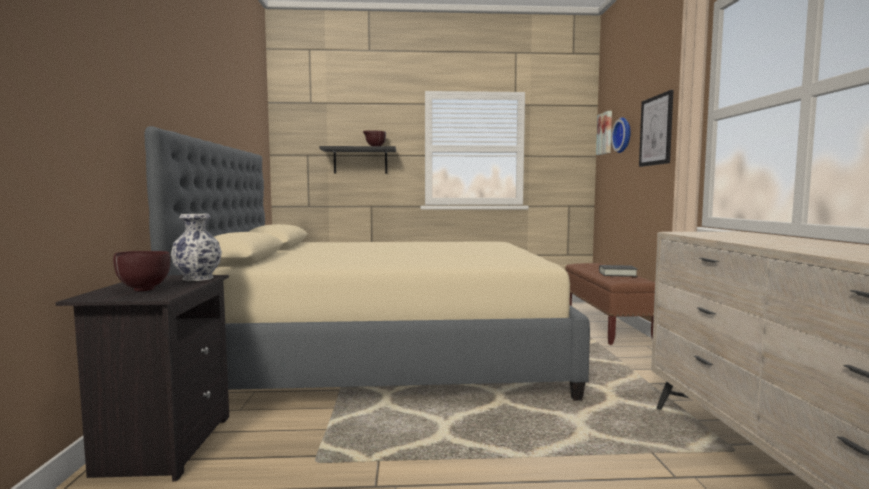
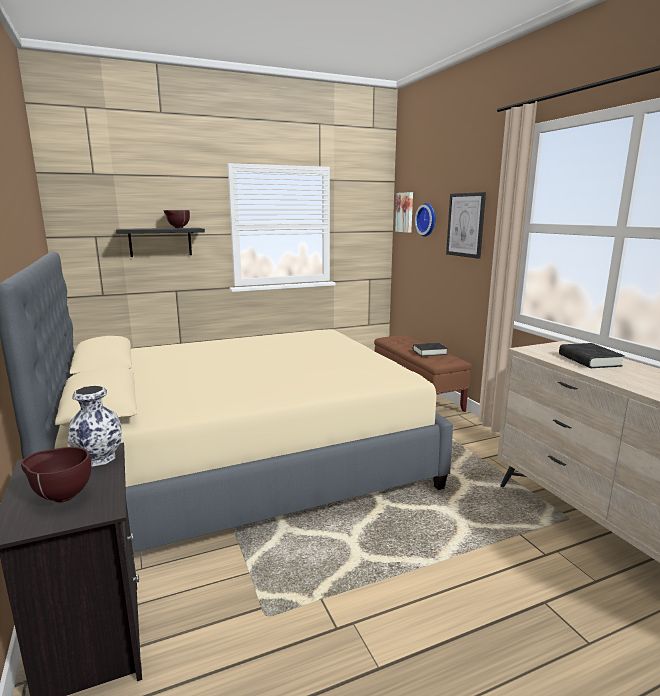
camera: 20 degrees left, 10 degrees up
none -> black book [559,343,625,368]

